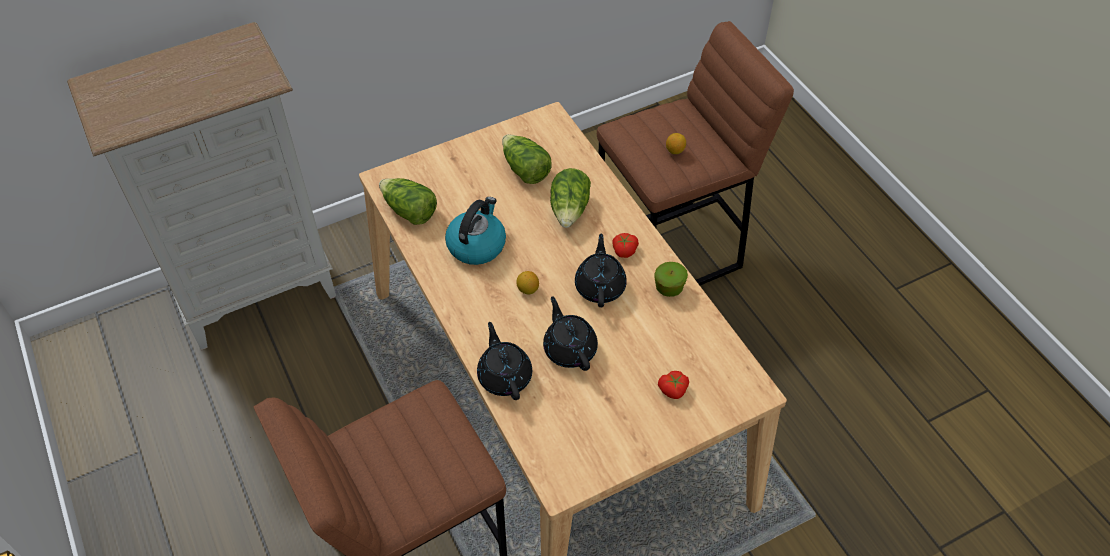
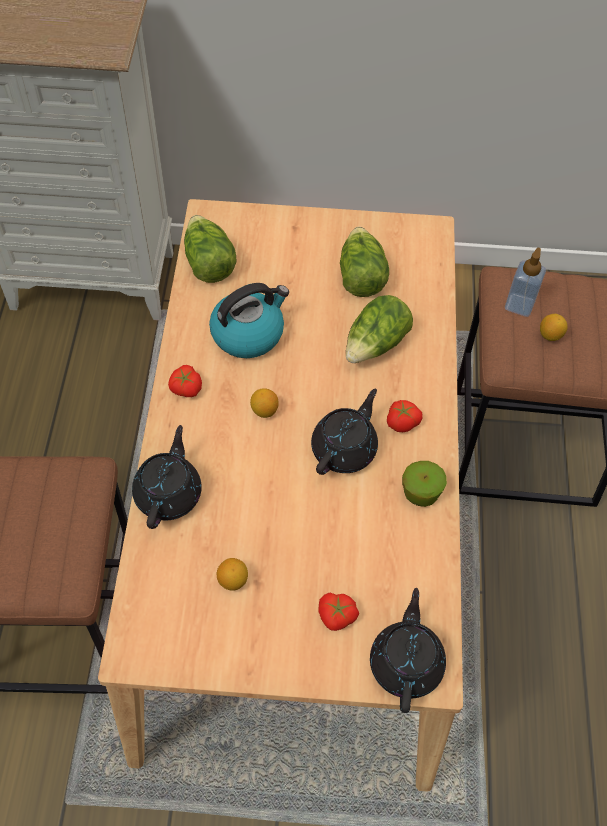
camera: 30 degrees right, 5 degrees up
black teapot [543,296,598,371] -> black teapot moved to [370,588,446,713]
none -> tomato [168,365,202,397]
none -> lemon [217,558,248,591]
none -> soap dispenser [505,247,546,317]

